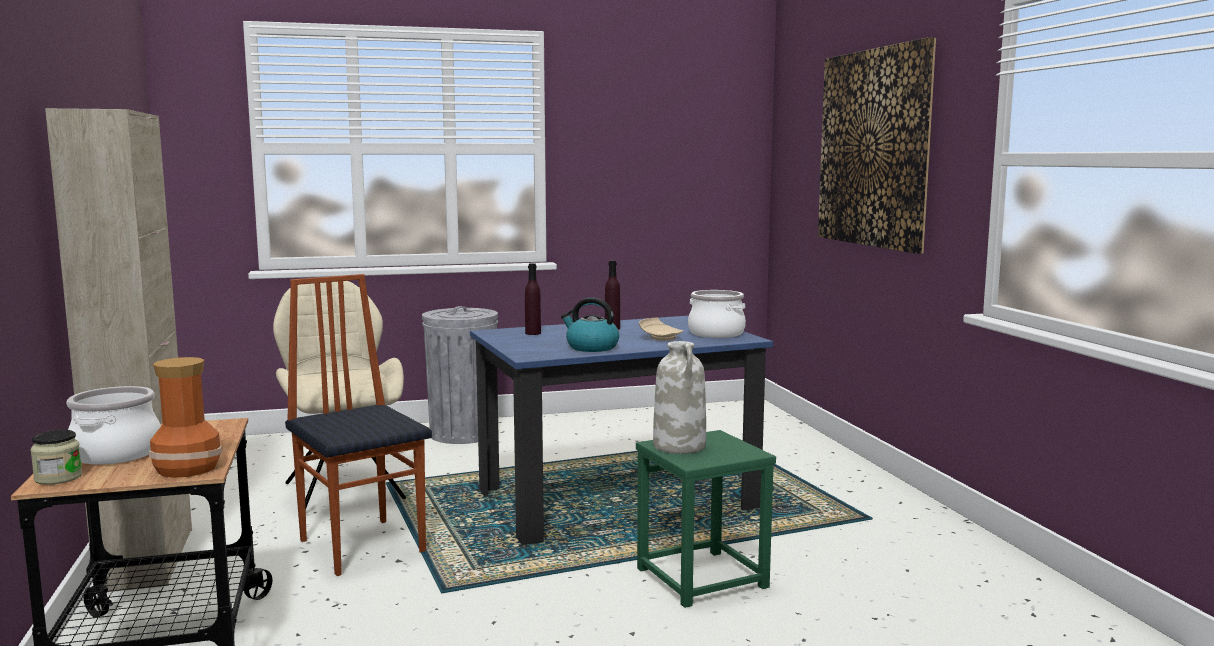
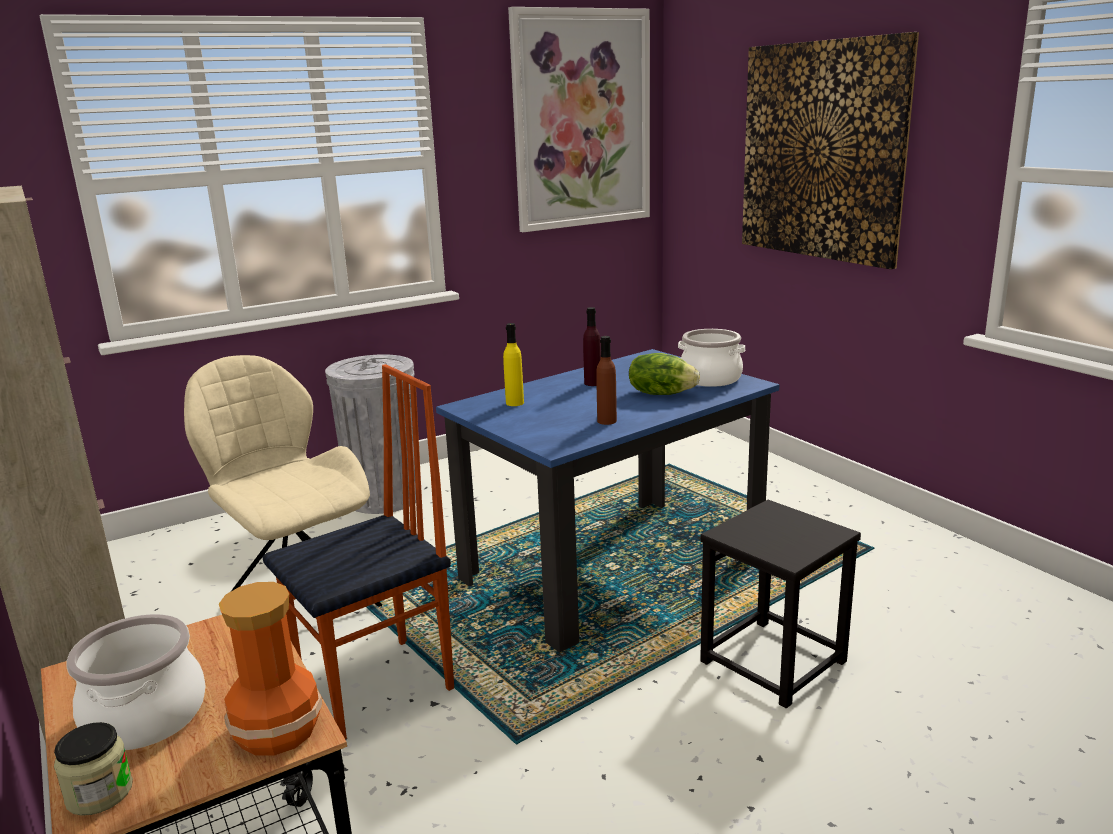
camera: 15 degrees left, 10 degrees up
chair [285,274,432,576] -> chair turned 105 degrees clockwise [262,364,454,739]
purple bottle [525,263,541,335] -> yellow bottle [503,323,524,406]
kettle [561,298,619,352] -> brown bottle [596,336,617,425]
green stool [636,430,776,608] -> black stool [700,500,861,708]
beige plate [639,318,683,341] -> lettuce [629,353,700,395]
white vase [653,341,706,454] -> none
none -> picture [508,7,650,232]

